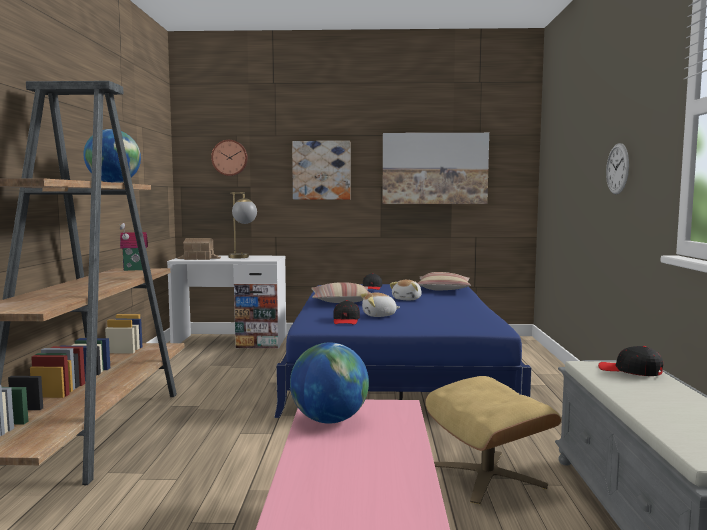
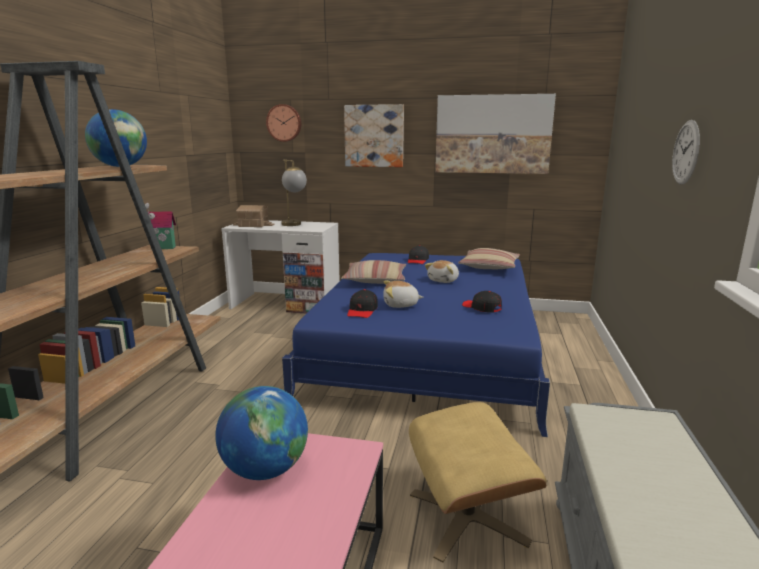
camera: 10 degrees right, 10 degrees up
black cap [598,346,664,376] -> black cap moved to [462,291,502,313]

